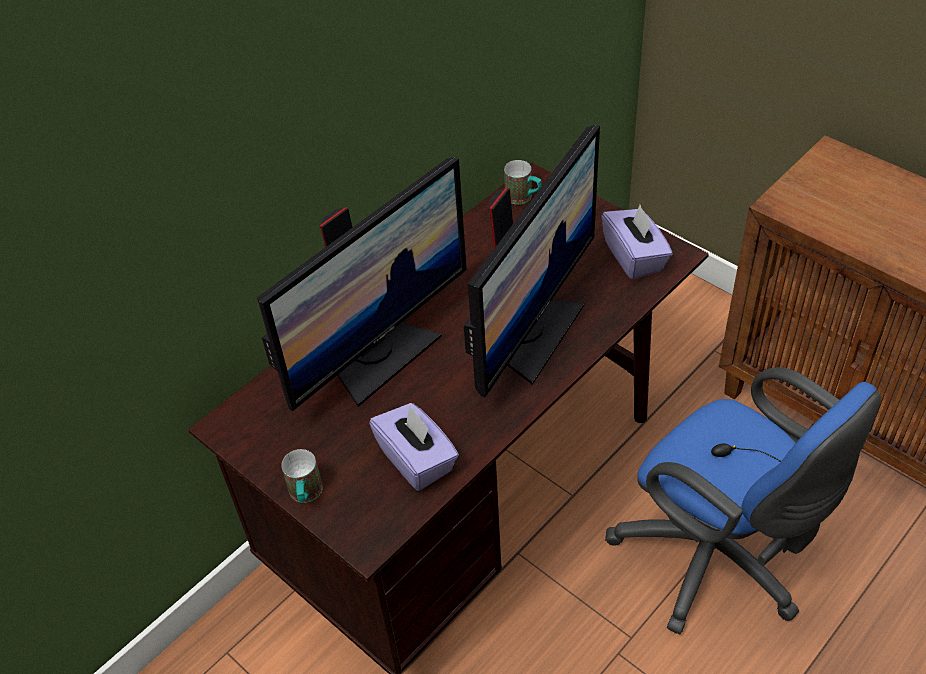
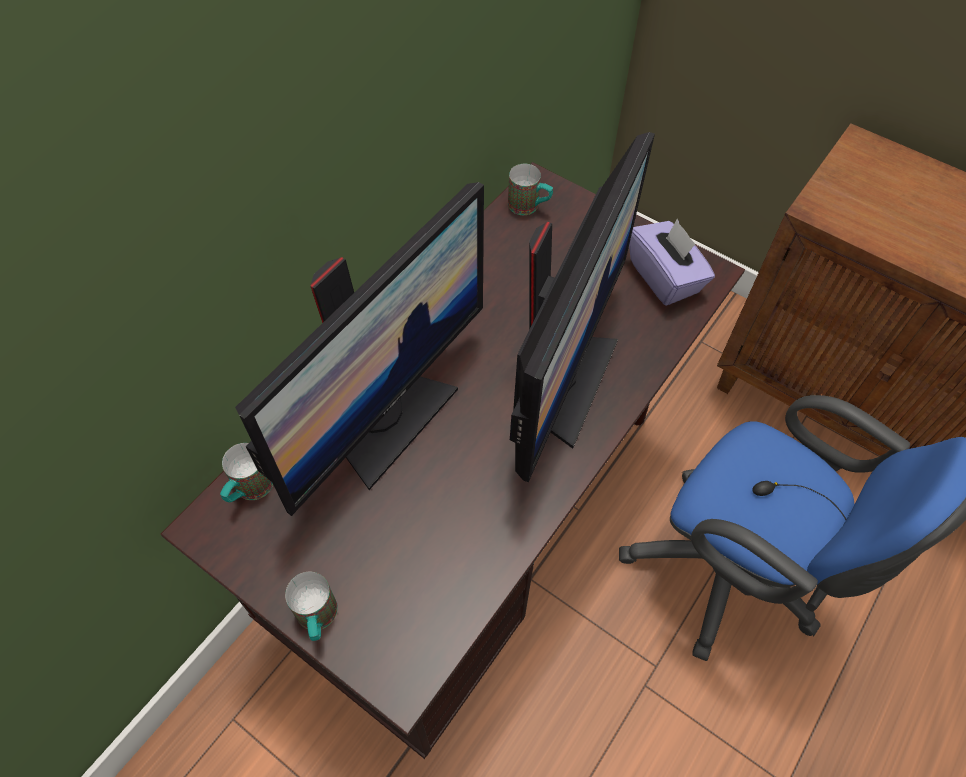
camera: 10 degrees left, 10 degrees up
purple tissue box [369,403,459,491] -> none
none -> mug [220,443,273,502]

